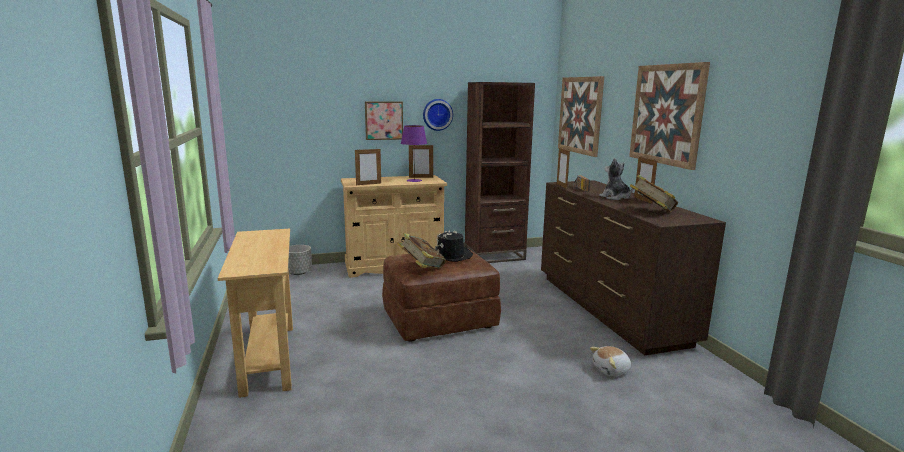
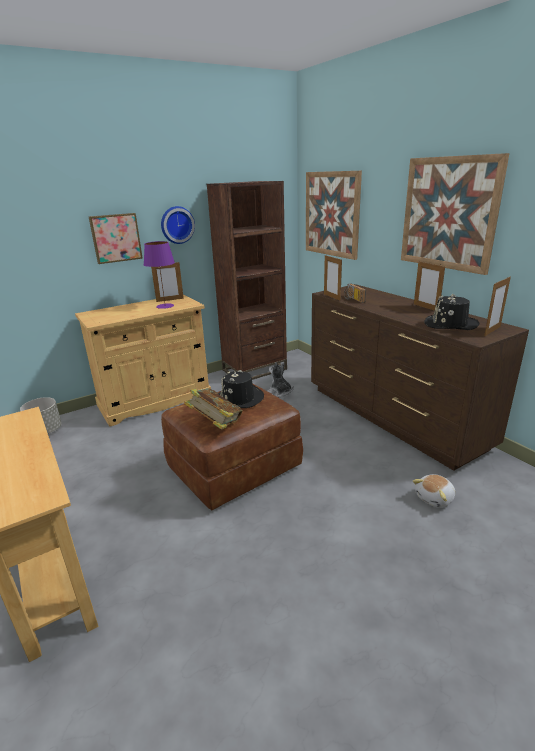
camera: 15 degrees left, 10 degrees up
picture frame [355,149,381,185] -> picture frame moved to [484,276,511,336]
plush toy [599,158,633,200] -> plush toy moved to [267,362,294,398]
book [630,174,678,212] -> black hat [424,293,479,330]

